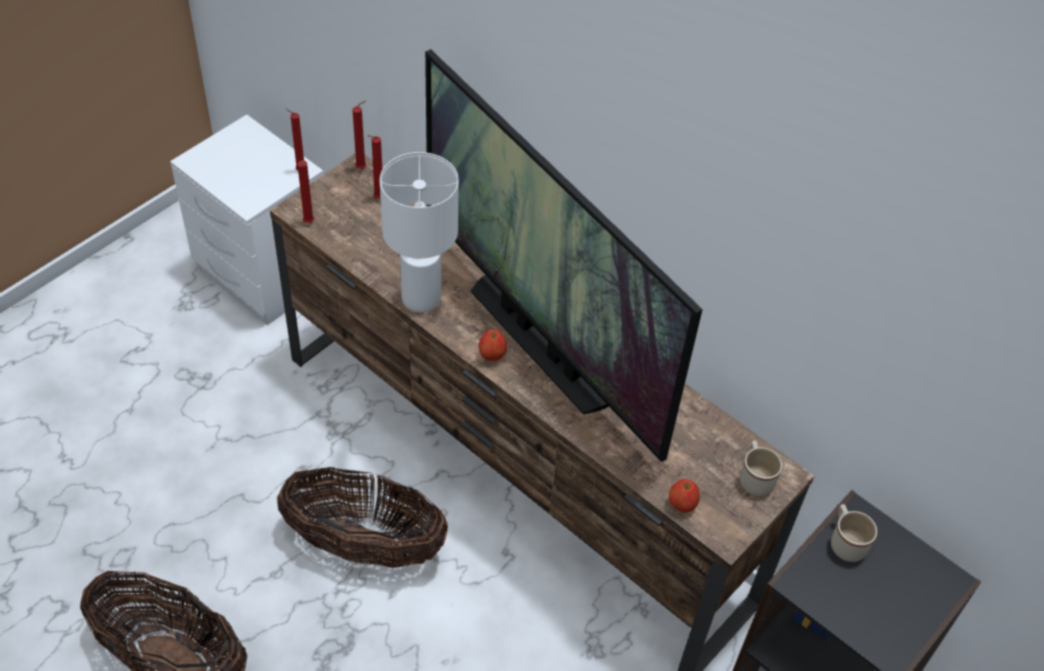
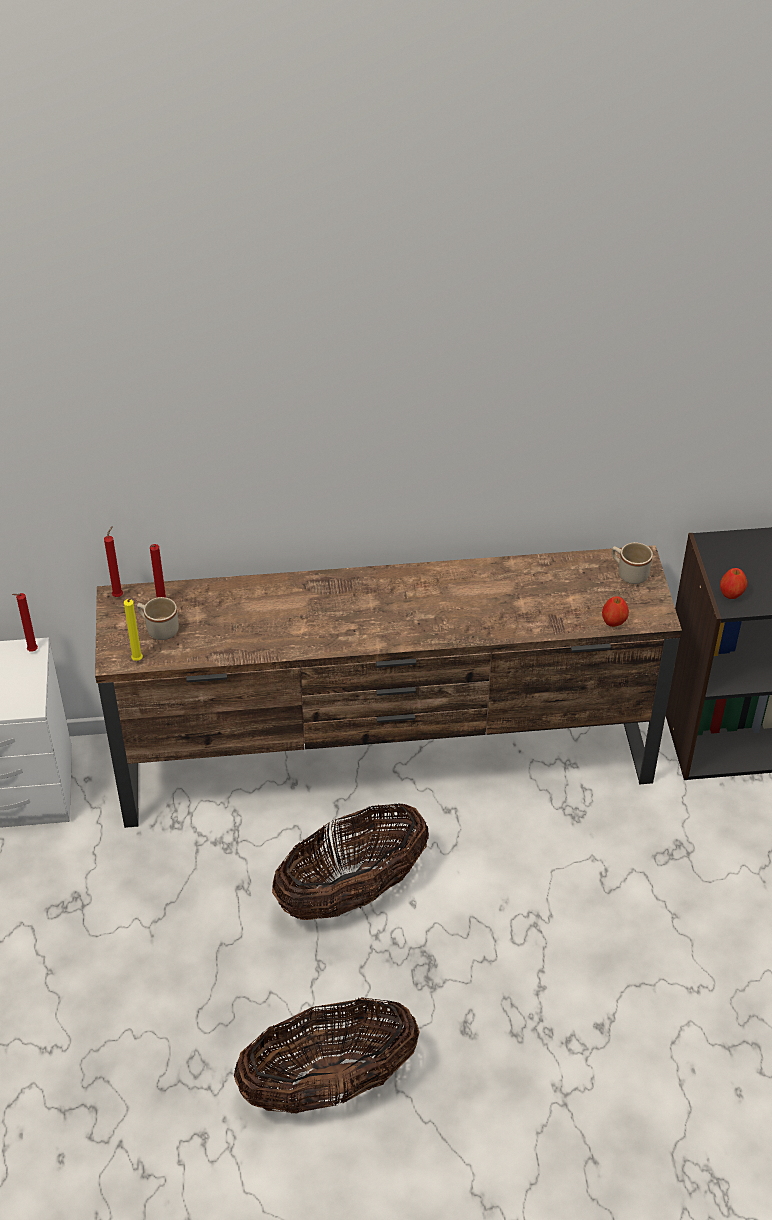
camera: 45 degrees left, 5 degrees down
red candle [297,160,314,223] -> yellow candle [124,598,143,661]
white table lamp [380,152,459,312] -> none
television [425,49,703,462] -> none
apple [478,330,507,361] -> apple moved to [720,568,747,599]
beige mug [831,504,877,562] -> beige mug moved to [137,597,179,640]

